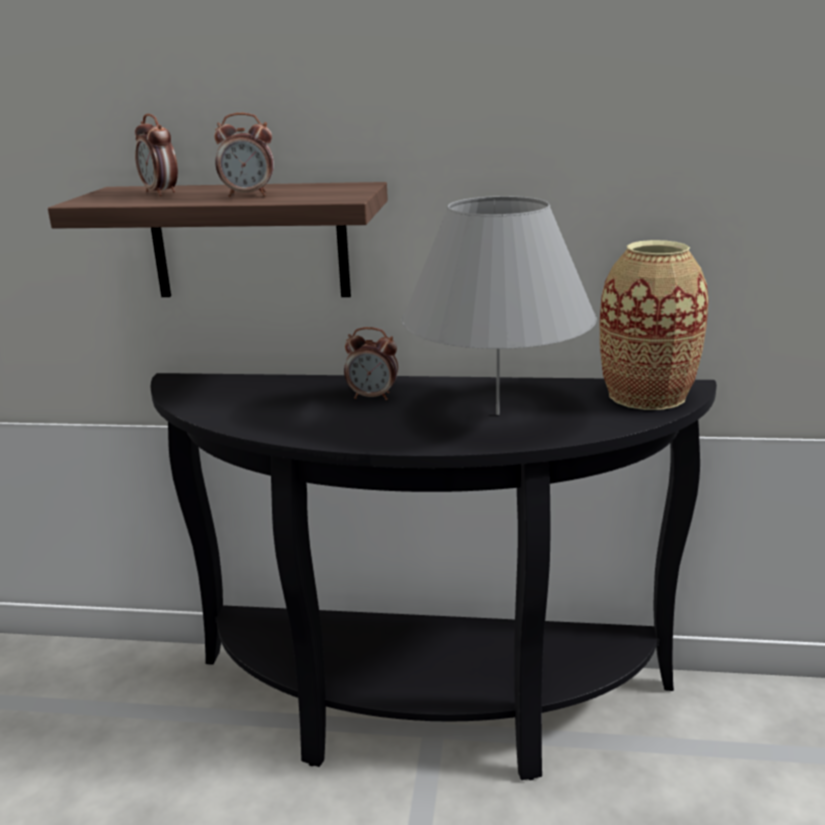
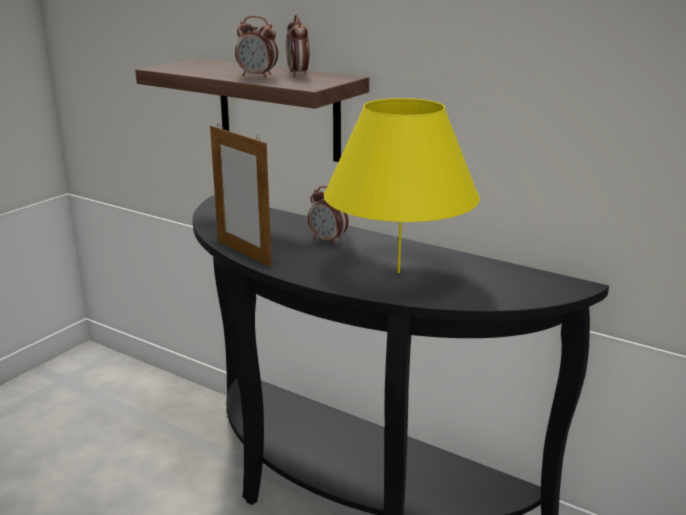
camera: 25 degrees right, 0 degrees up
alarm clock [135,114,178,196] -> alarm clock moved to [286,14,310,76]
grey table lamp [401,196,597,415] -> yellow table lamp [324,98,480,273]
vase [600,240,709,410] -> none
none -> picture frame [210,123,272,267]

